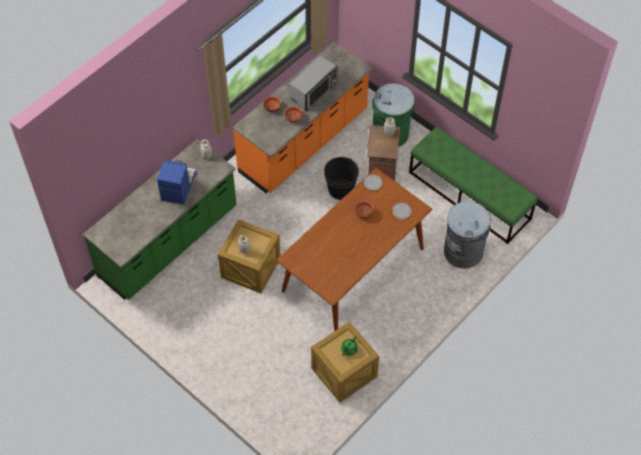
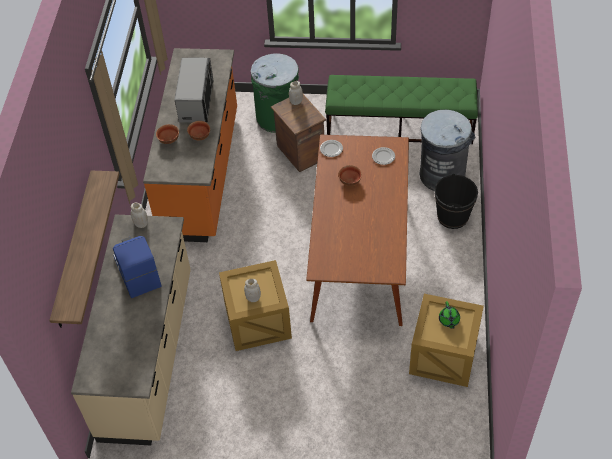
camera: 35 degrees left, 5 degrees down
green counter [83,139,237,300] -> beige counter [71,215,191,445]
black bucket [324,157,359,200] -> black bucket moved to [434,174,478,229]
none -> shelf [49,171,119,328]

